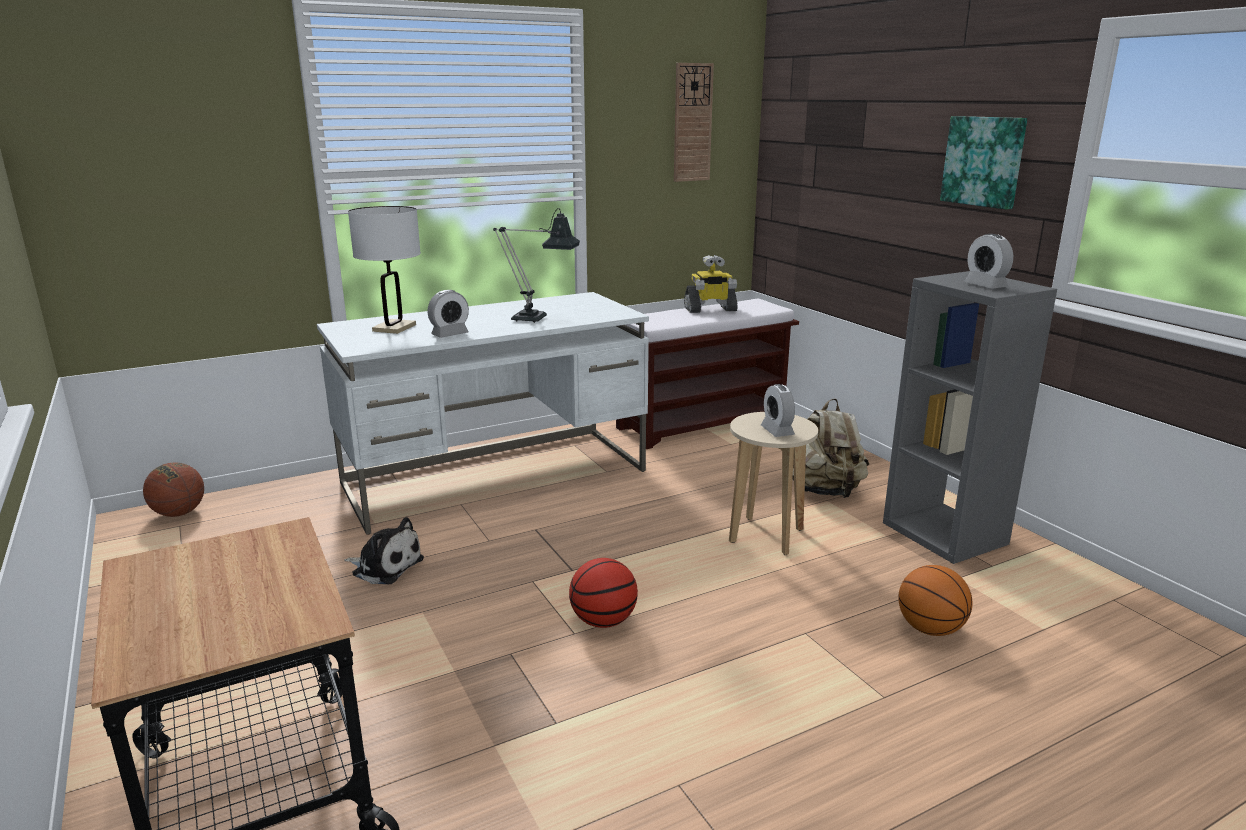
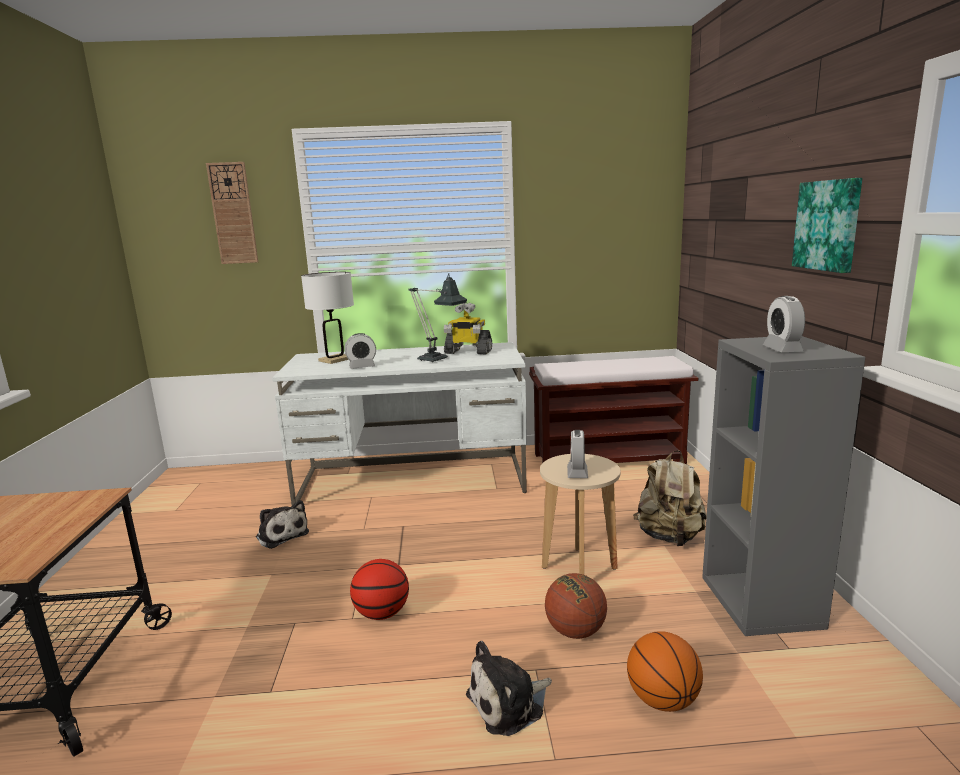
camera: 25 degrees right, 5 degrees down
basketball [143,462,204,517] -> basketball moved to [545,573,607,639]
wall clock [674,63,714,182] -> wall clock moved to [206,162,258,264]
toy robot [684,255,738,313] -> toy robot moved to [444,303,492,355]
none -> plush toy [466,641,552,736]

